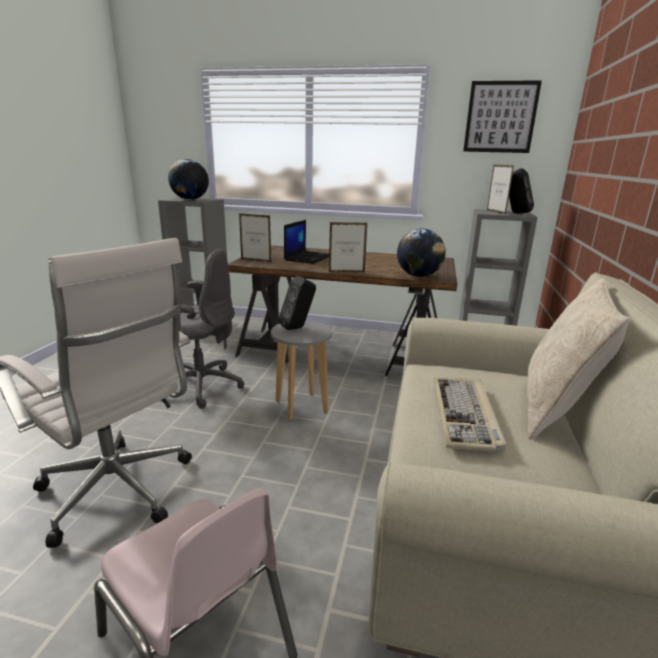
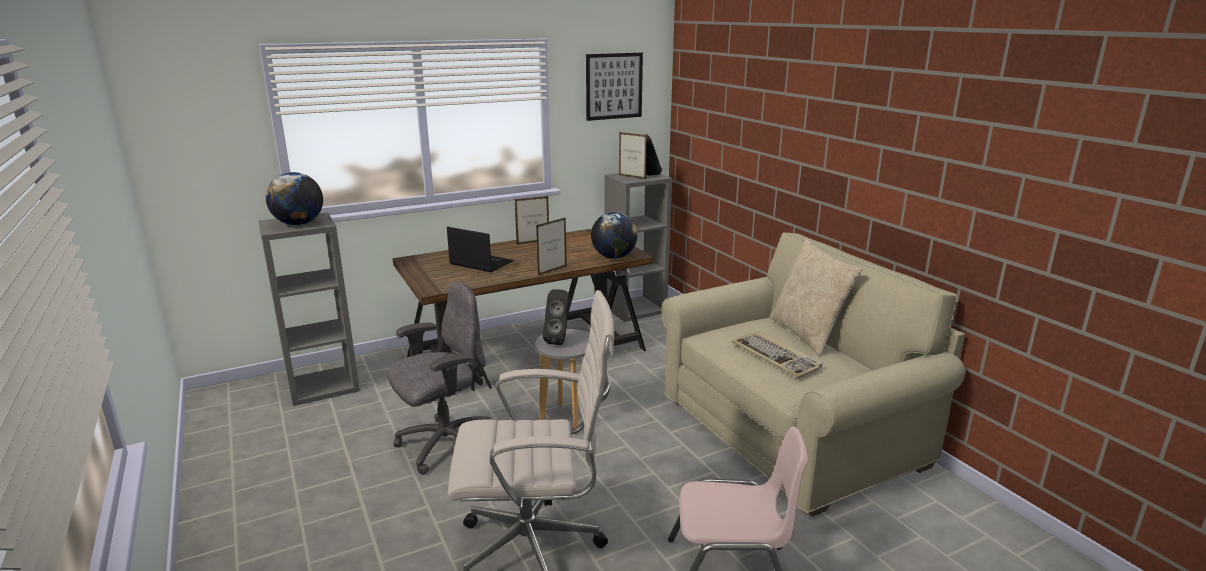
camera: 40 degrees left, 0 degrees up
picture frame [239,213,271,262] -> picture frame moved to [515,196,549,244]
laptop [284,220,329,264] -> laptop turned 45 degrees counterclockwise [447,227,514,272]

